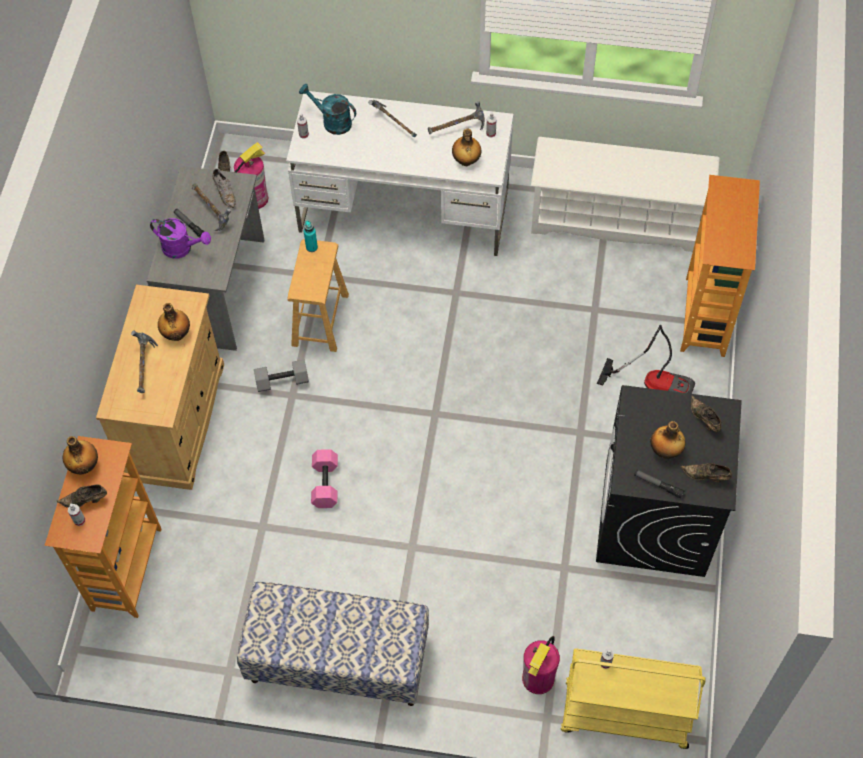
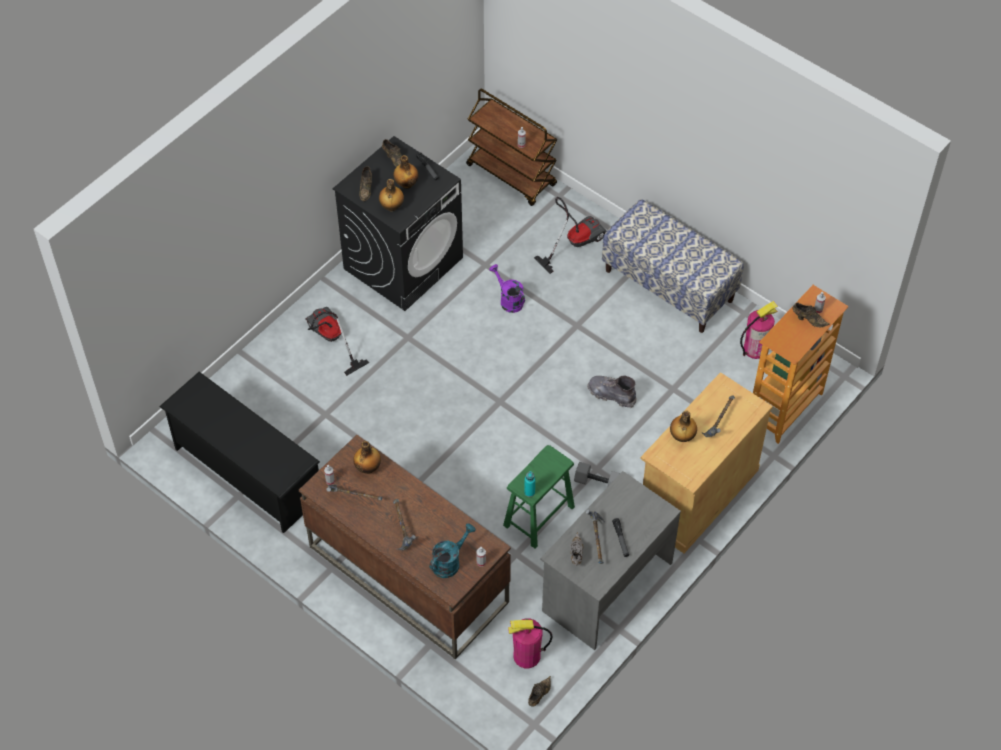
camera: 150 degrees left, 5 degrees down
bottle [63,436,98,474] -> bottle moved to [379,179,404,211]
purple watering can [150,218,211,259] -> purple watering can moved to [489,264,525,313]
white desk [286,91,513,256] -> brown desk [299,435,511,659]
brown stool [288,239,349,352] -> green stool [503,445,575,549]
turquoise watering can [299,84,356,135] -> turquoise watering can turned 105 degrees counterclockwise [429,523,476,578]
pink dumbbell [311,449,338,508] -> grey boot [587,376,637,408]
fire extinguisher [522,636,560,694] -> fire extinguisher moved to [740,301,778,359]
white shoe rack [531,137,720,252] -> black shoe rack [159,372,320,533]
yellow cart [561,648,706,749] -> brown cart [466,89,557,206]
bookcase [680,175,760,357] -> none
none -> vacuum cleaner [534,197,607,274]

